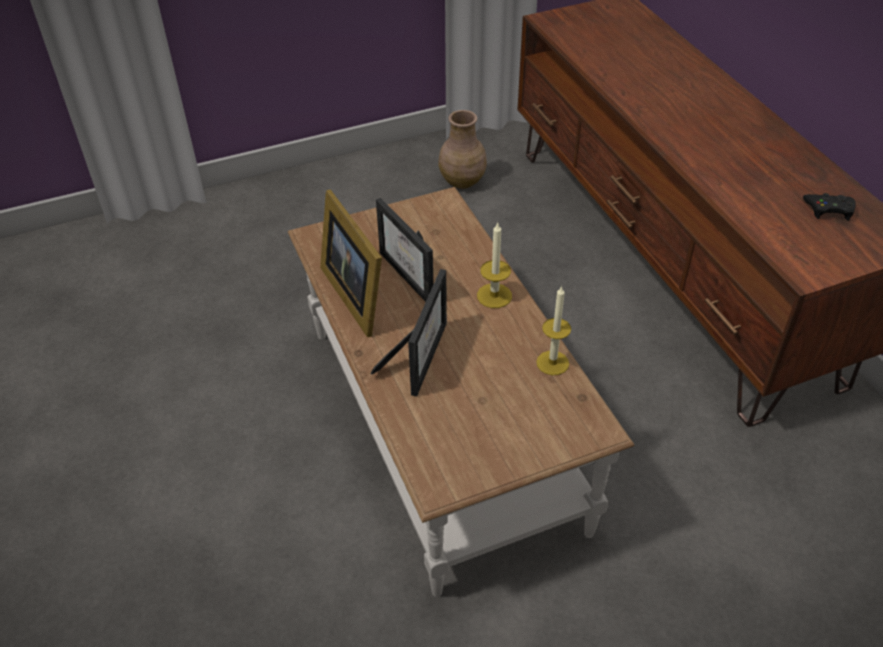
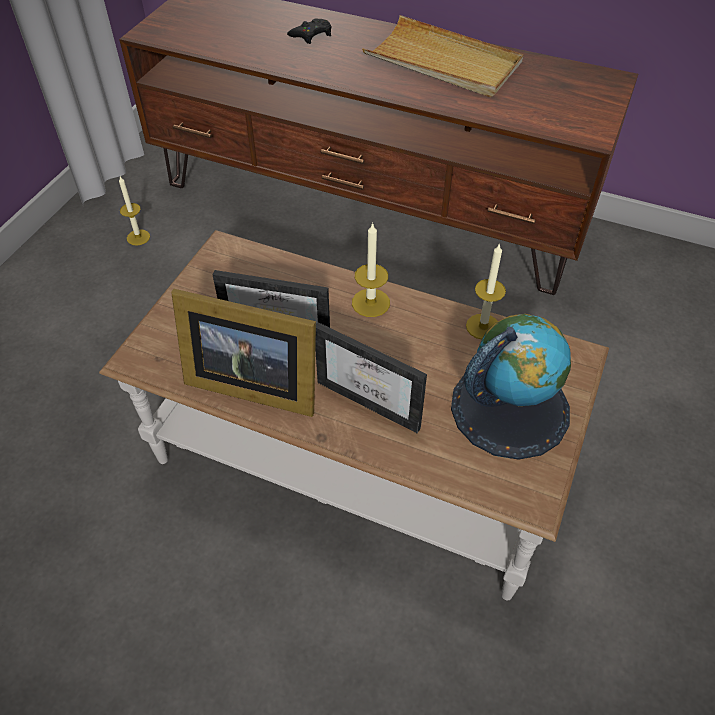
camera: 45 degrees left, 5 degrees up
picture frame [371,269,447,396] -> picture frame turned 150 degrees clockwise [315,322,427,433]
brown vase [438,110,487,189] -> candle [119,177,150,245]
black game controller [803,193,856,221] -> black game controller moved to [287,18,331,44]
none -> beige tray [362,15,524,97]
none -> globe [451,314,571,460]

